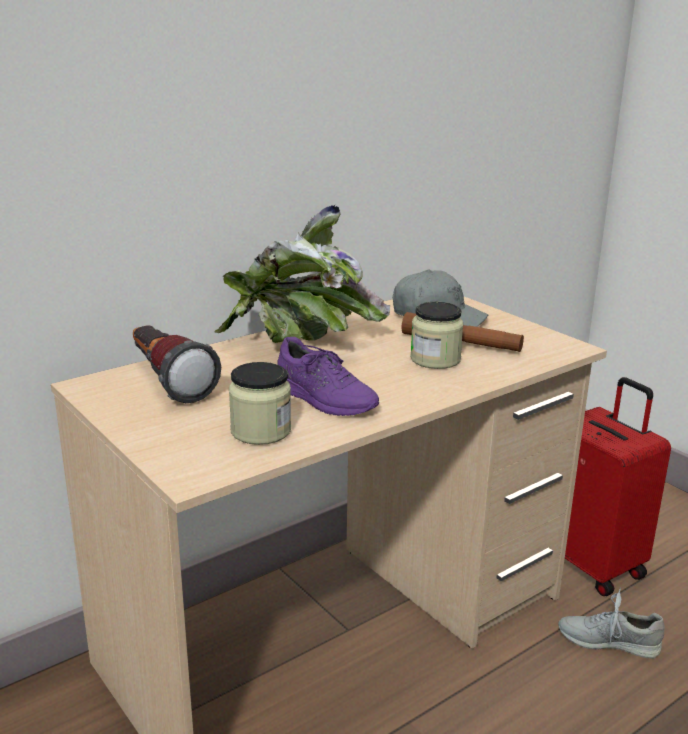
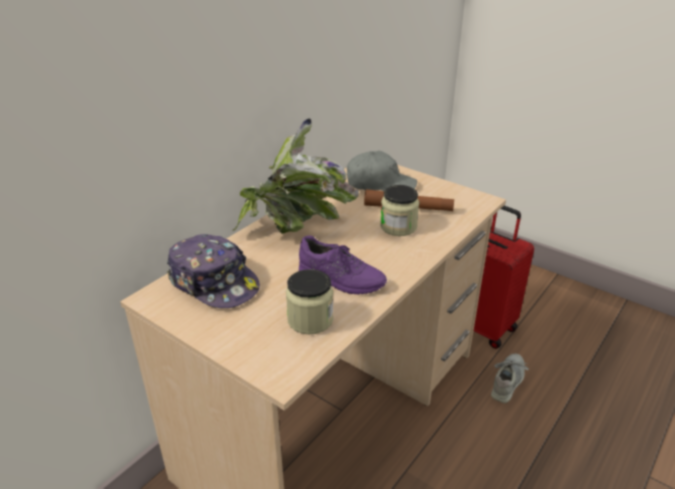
camera: 15 degrees left, 10 degrees up
flashlight [133,325,221,403] -> cap [167,234,260,308]
grey shoe [558,587,665,659] -> grey shoe turned 120 degrees clockwise [491,353,529,403]

